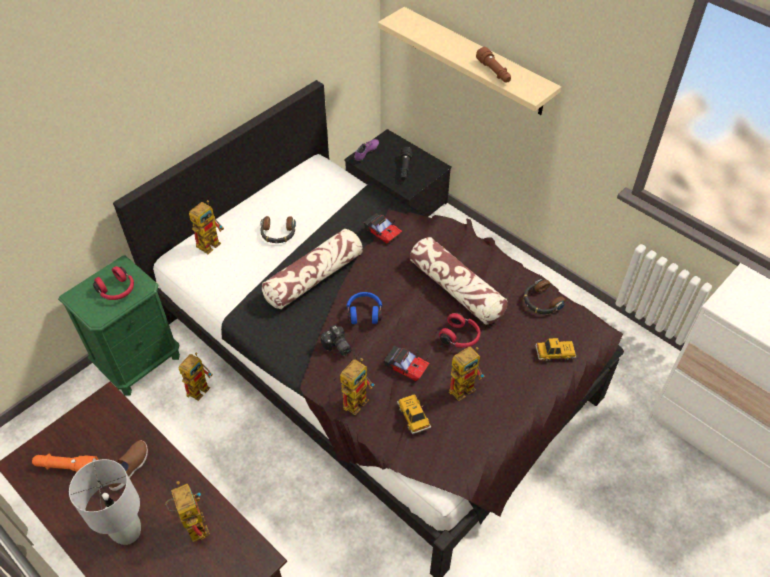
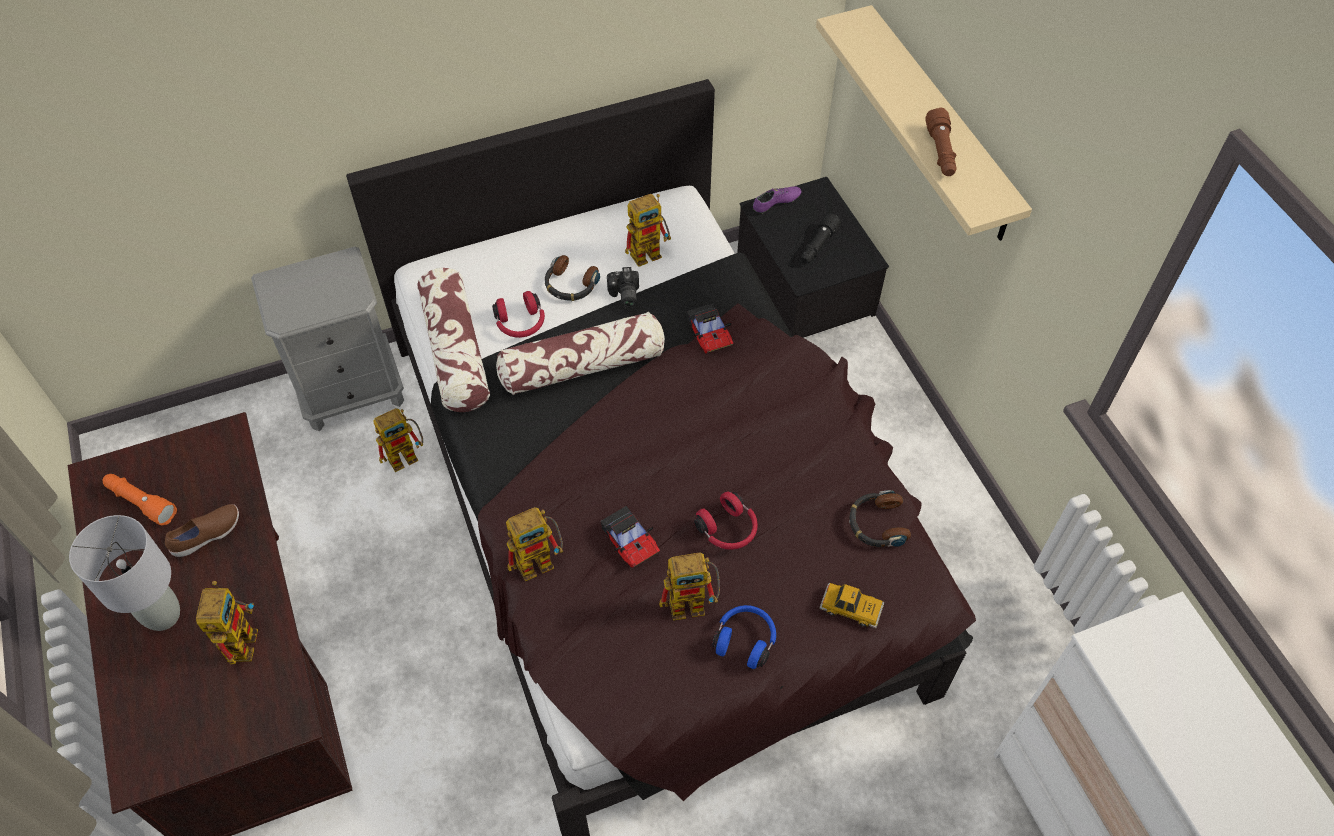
camera: 25 degrees right, 5 degrees up
green nightstand [58,255,180,396] -> grey nightstand [251,246,404,431]
red headphones [93,266,134,300] -> red headphones moved to [492,291,545,338]
toy robot [189,200,224,254] -> toy robot moved to [625,194,671,267]
camera [320,325,351,356] -> camera moved to [607,267,639,309]
blue headphones [346,292,382,324] -> blue headphones moved to [712,605,776,669]
toy car [397,394,431,434] -> none
pillow [410,237,507,325] -> pillow moved to [418,268,490,412]

